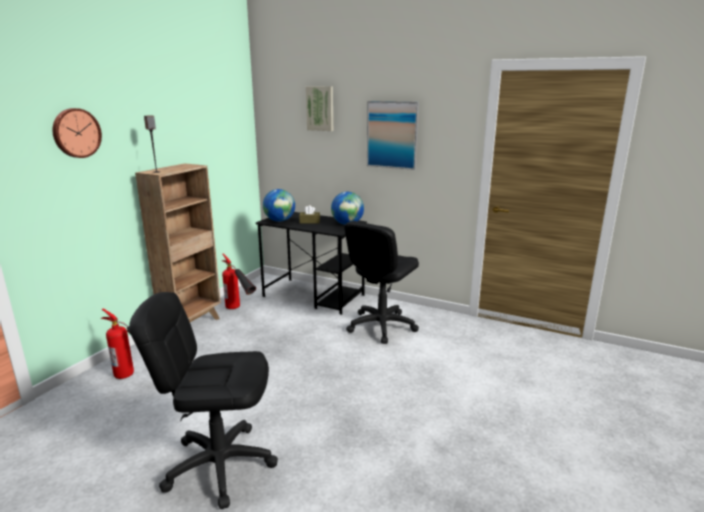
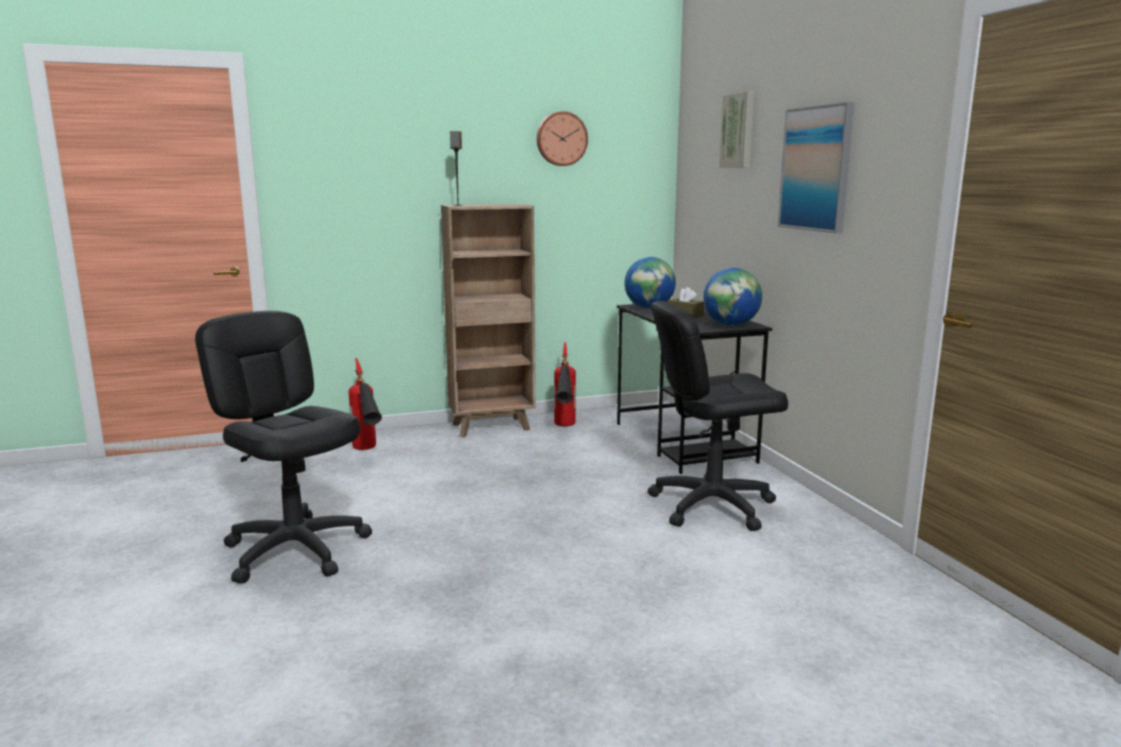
camera: 45 degrees right, 5 degrees down
wall clock [52,108,102,158] -> wall clock moved to [537,111,588,166]

